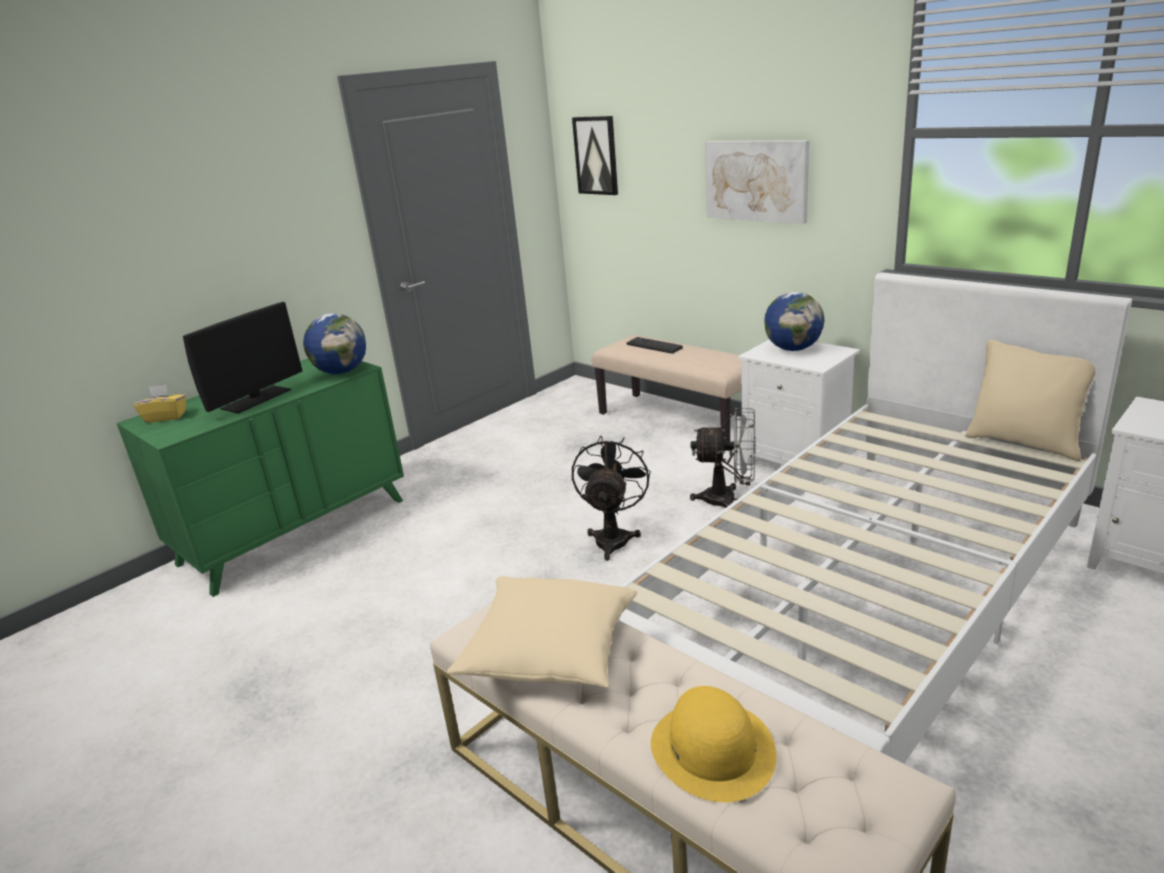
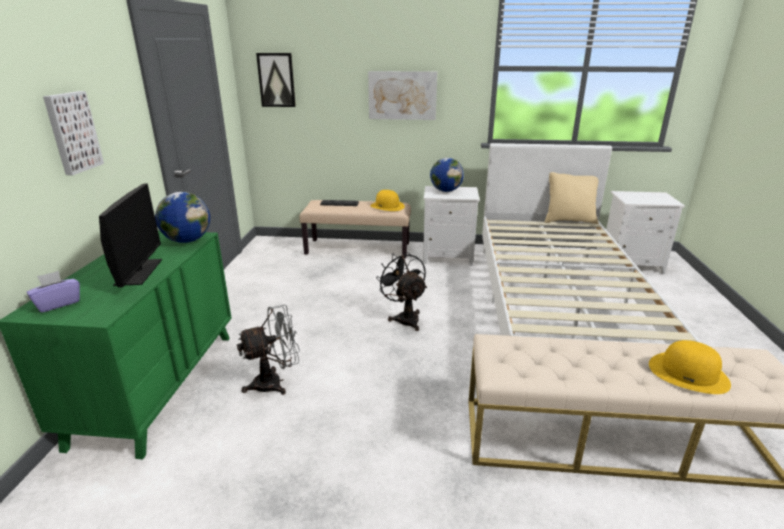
camera: 40 degrees left, 0 degrees up
yellow tissue box [133,385,186,423] -> purple tissue box [27,271,80,313]
beige pillow [447,576,637,688] -> none
grey fan [690,408,755,508] -> grey fan moved to [237,305,300,395]
none -> picture [43,91,104,175]
none -> yellow hat [370,190,405,211]

